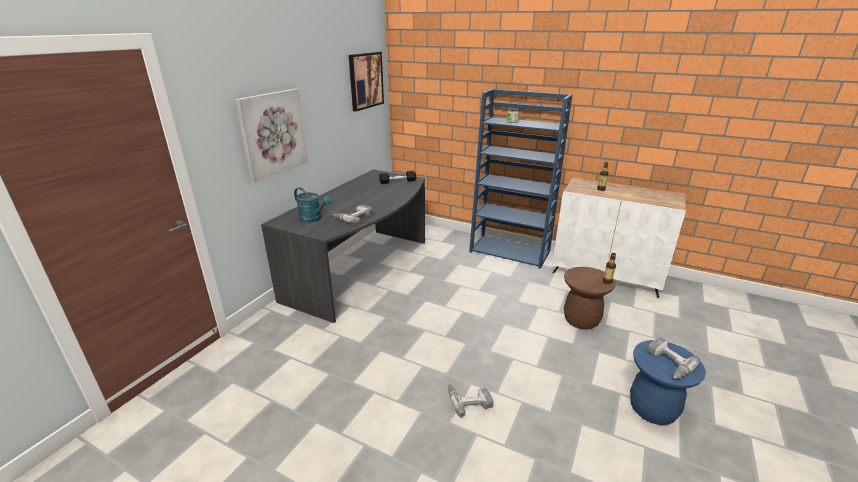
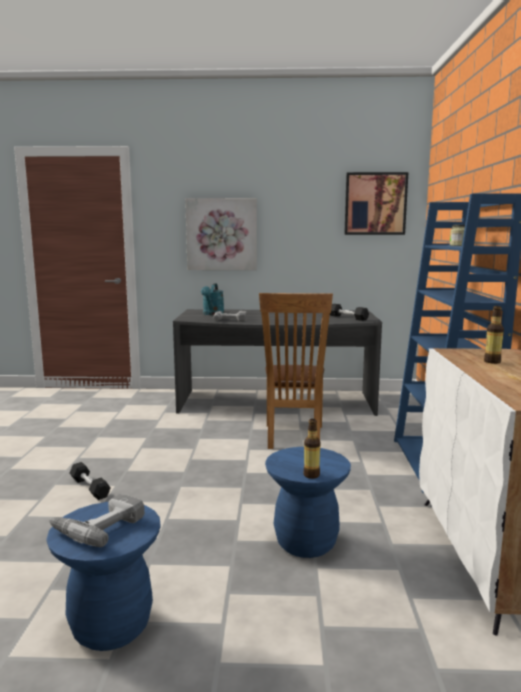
camera: 65 degrees right, 15 degrees down
power drill [448,384,494,417] -> black dumbbell [70,462,111,500]
brown stool [564,267,616,329] -> blue stool [265,447,351,558]
none -> brown chair [259,293,333,449]

